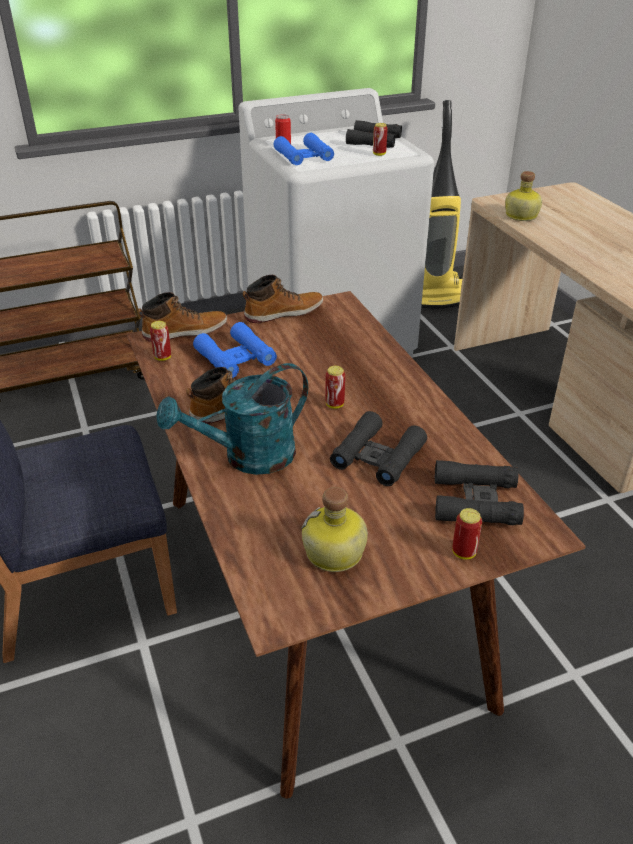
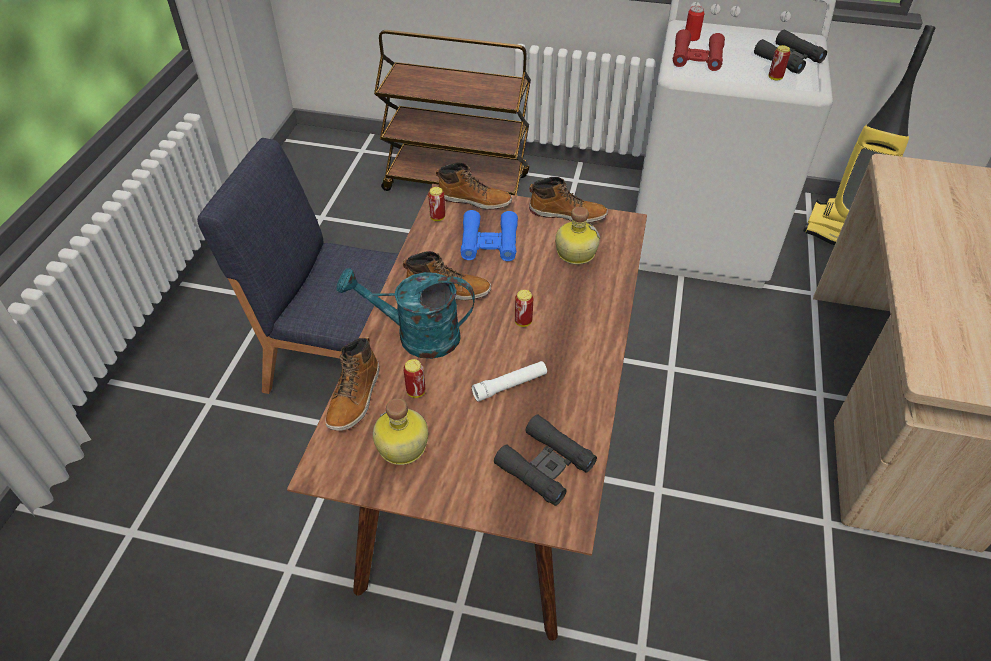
camera: 35 degrees right, 10 degrees up
blue binoculars [274,133,334,165] -> red binoculars [673,29,725,71]
black binoculars [330,411,427,486] -> white flashlight [472,361,547,402]
can [452,508,482,559] -> can moved to [403,359,425,398]
bottle [505,171,542,221] -> bottle moved to [555,207,600,264]
none -> boot [325,337,380,431]

